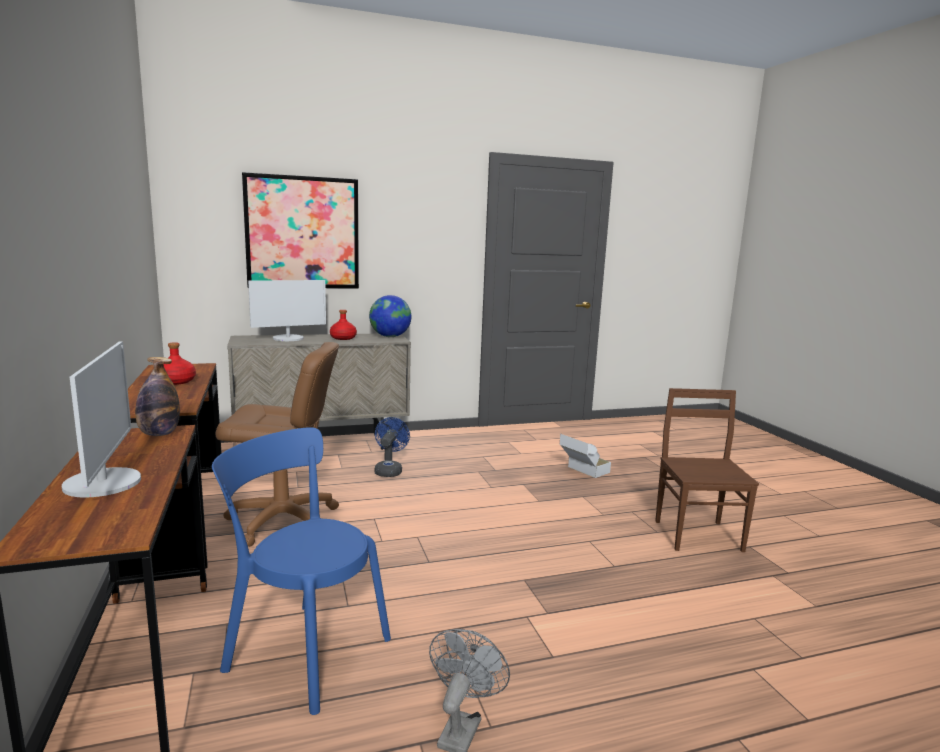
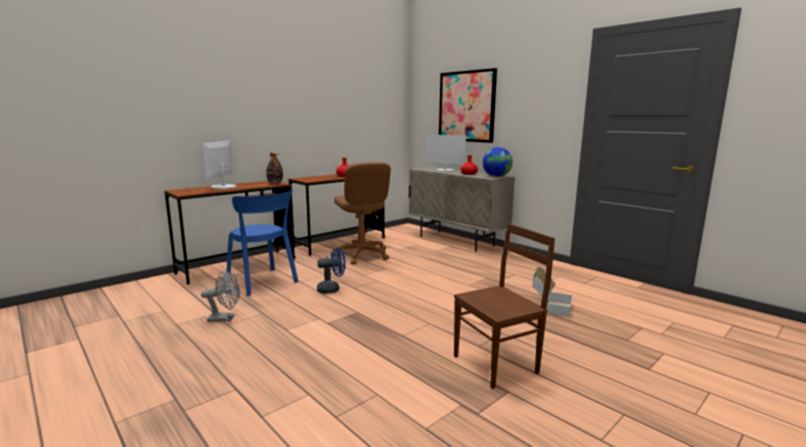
camera: 65 degrees right, 0 degrees up
monitor [62,341,141,498] -> monitor turned 135 degrees clockwise [201,141,236,189]
blue chair [212,427,391,715] -> blue chair turned 135 degrees clockwise [227,190,298,296]
blue fan [374,417,410,477] -> blue fan moved to [317,248,346,294]

